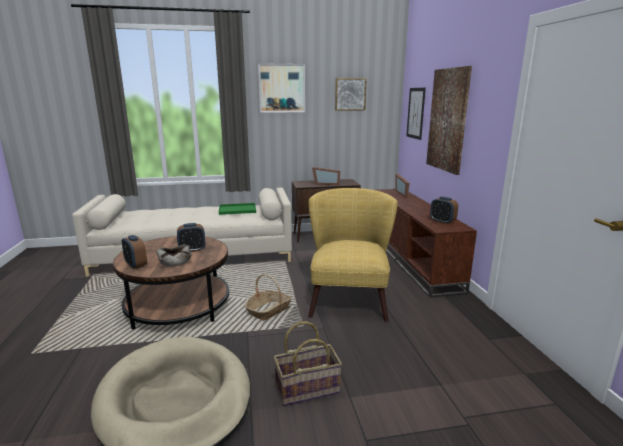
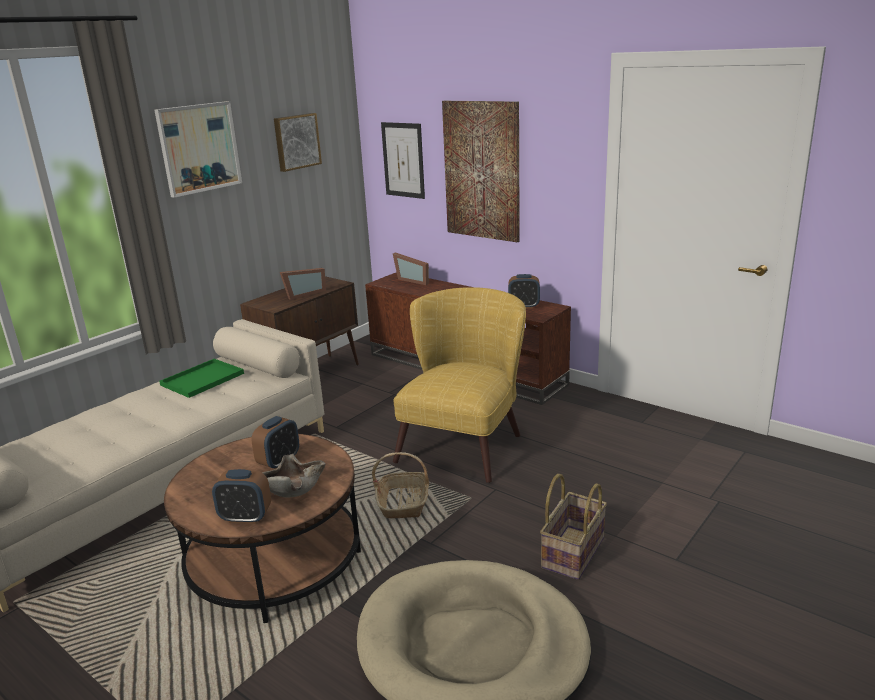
camera: 40 degrees left, 5 degrees up
yellow armchair [308,188,397,322] -> yellow armchair turned 60 degrees clockwise [393,287,526,483]

